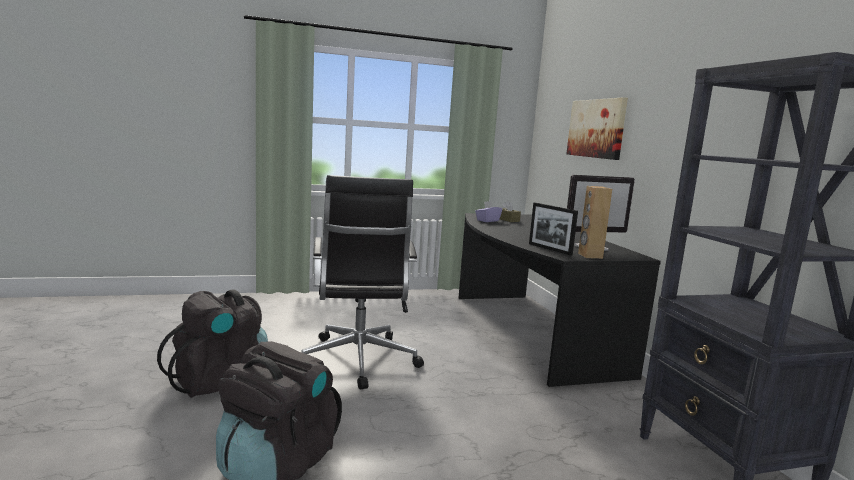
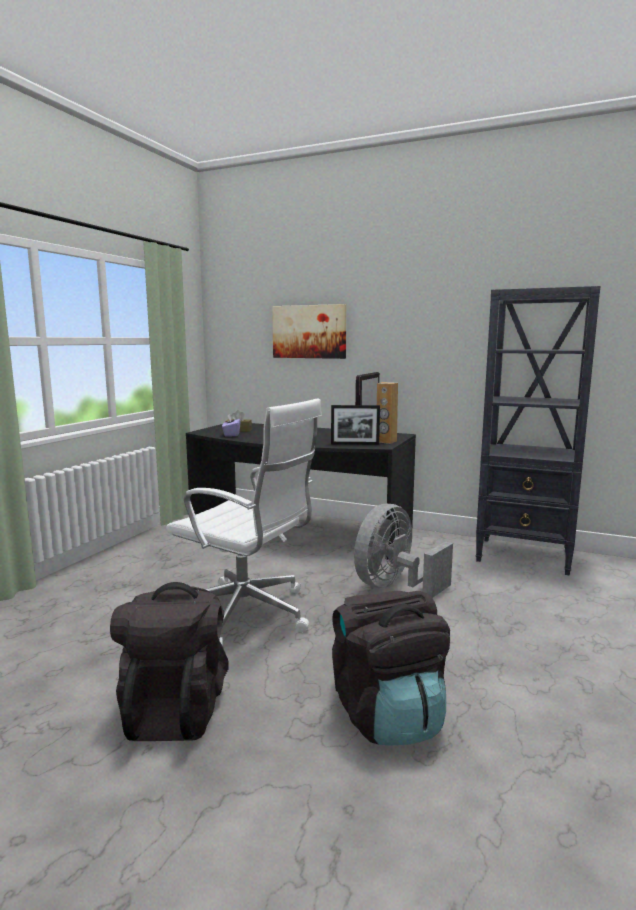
camera: 50 degrees left, 0 degrees up
black office chair [301,175,424,390] -> white office chair [166,399,322,646]
none -> grey fan [354,504,453,598]

